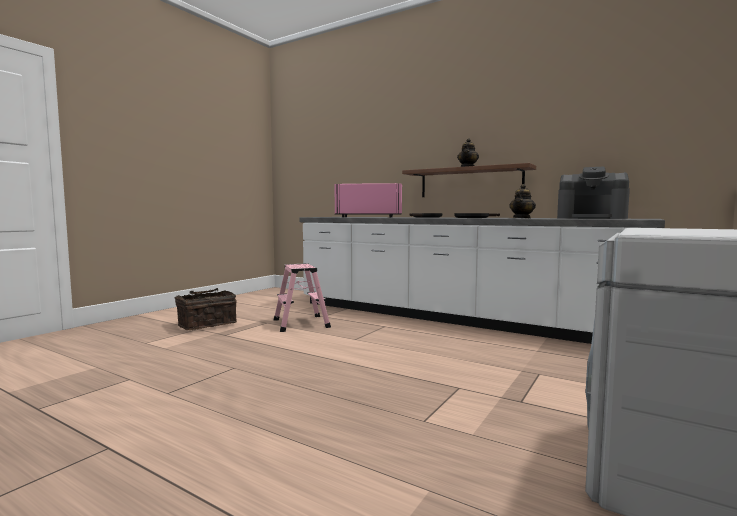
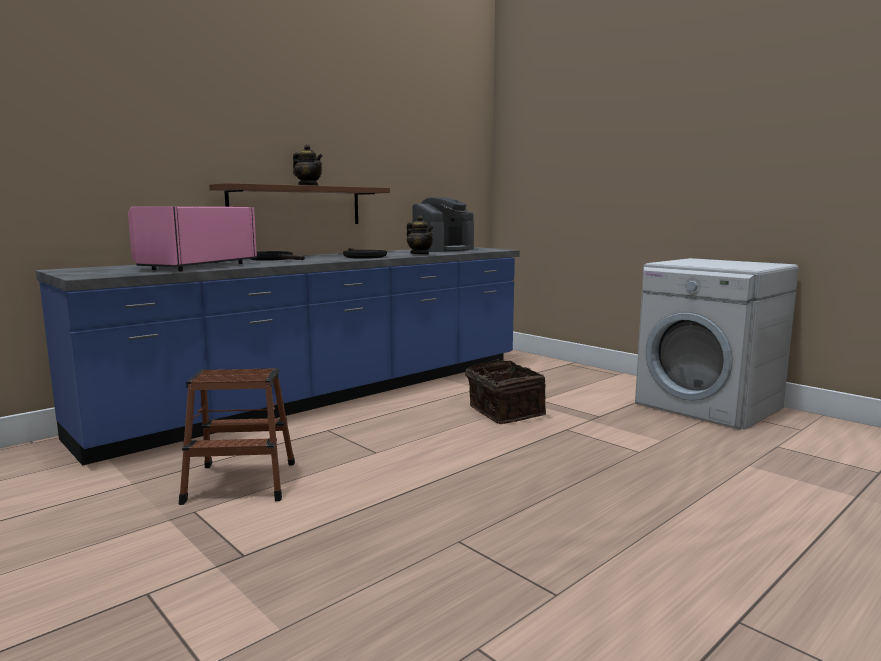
camera: 75 degrees left, 5 degrees up
basket [175,288,237,330] -> basket moved to [465,359,546,424]
pink step ladder [274,263,331,332] -> brown step ladder [179,368,295,505]
white counter [299,217,665,344] -> blue counter [36,247,520,466]

